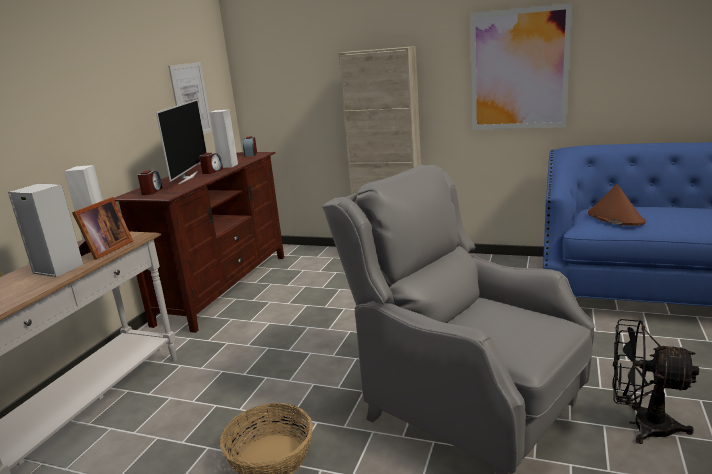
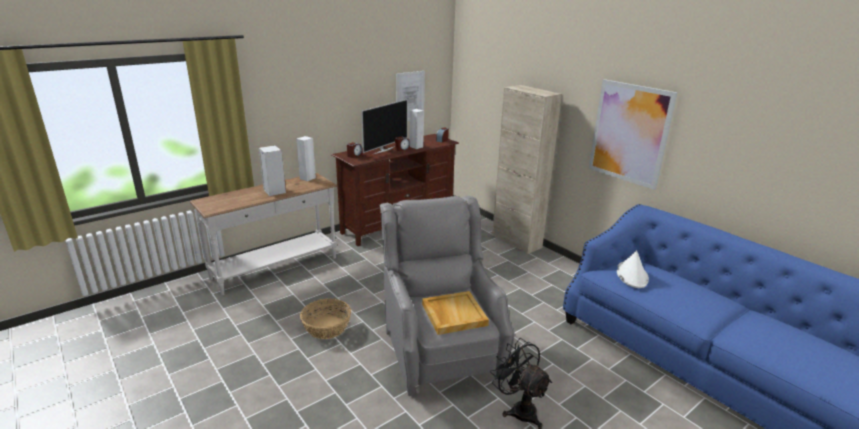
camera: 30 degrees right, 5 degrees up
picture frame [72,197,133,260] -> none
brown hat [588,184,646,226] -> white hat [617,250,649,288]
none -> beige tray [422,291,489,335]

